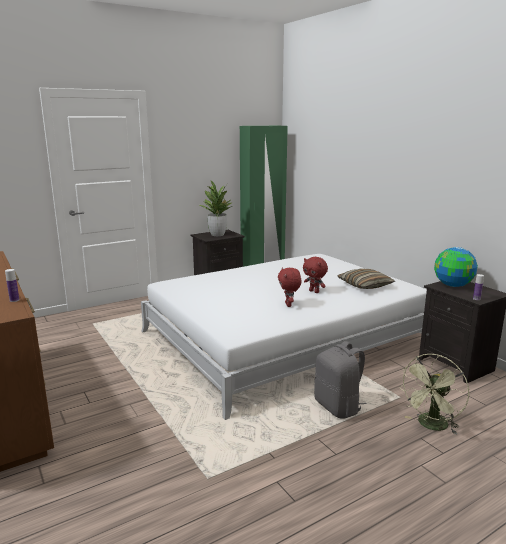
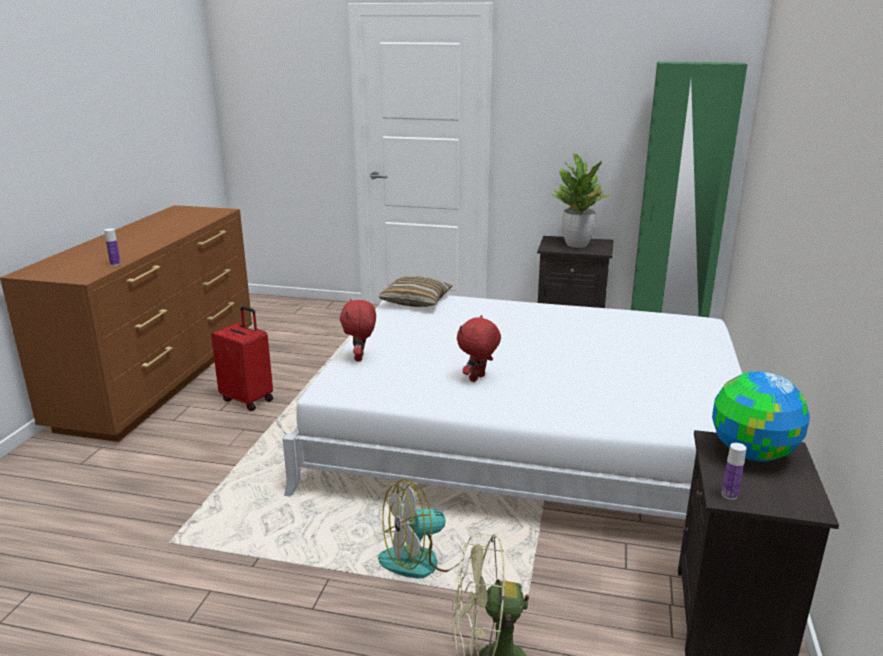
camera: 45 degrees right, 5 degrees up
red plush toy [303,257,328,293] -> red plush toy moved to [340,299,376,361]
grey backpack [314,341,367,419] -> fan [378,479,464,579]
pillow [337,269,395,289] -> pillow moved to [379,276,453,307]
none -> red suitcase [211,306,273,411]

